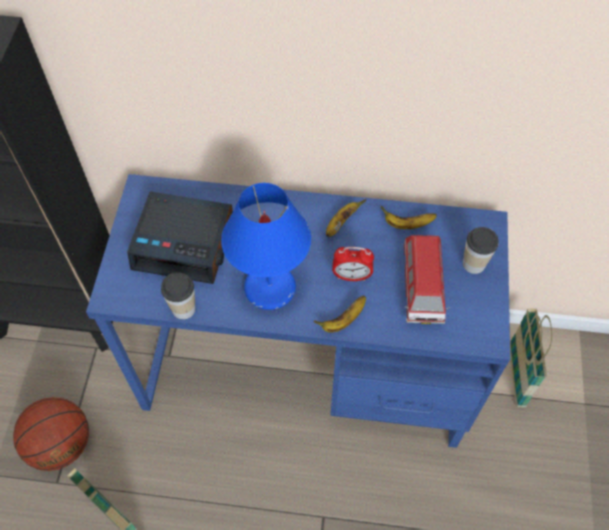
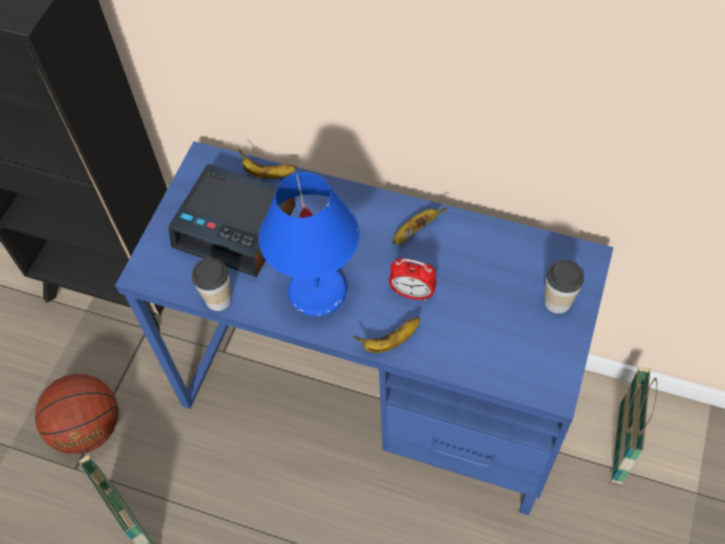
camera: 15 degrees right, 0 degrees up
banana [381,206,437,229] -> banana moved to [238,149,296,179]
toy car [404,235,450,324] -> none

